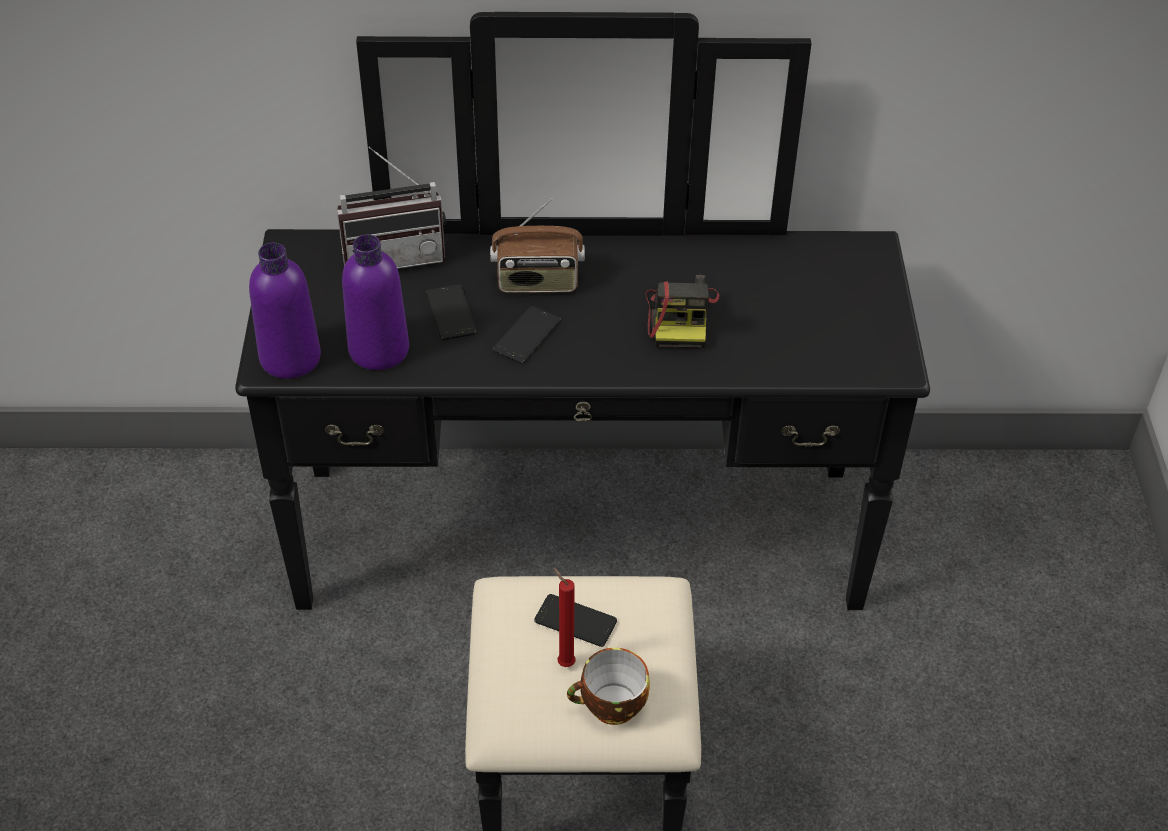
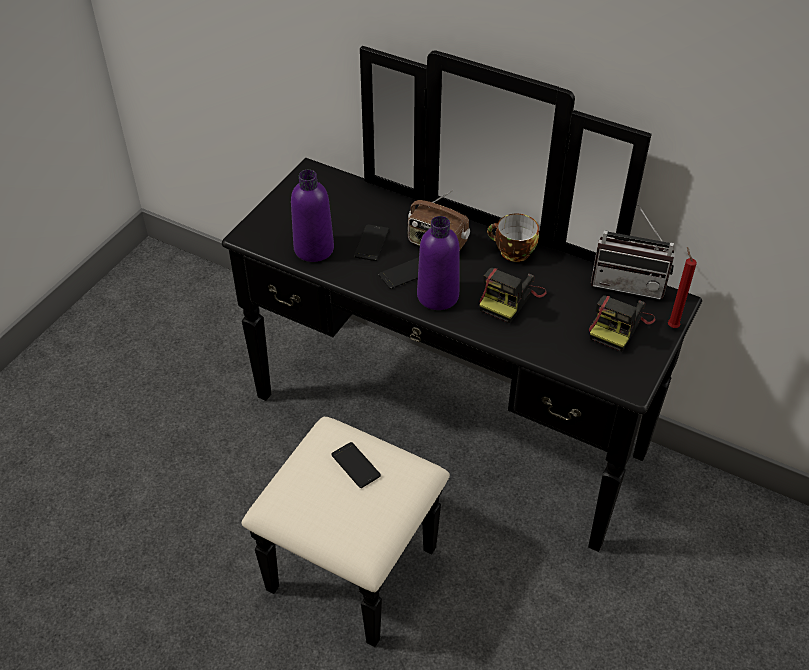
camera: 30 degrees right, 0 degrees up
purple bottle [249,242,321,379] -> purple bottle moved to [417,216,460,310]
radio [337,147,446,269] -> radio moved to [591,204,675,300]
red candle [554,568,576,667] -> red candle moved to [668,247,697,328]
cup [567,648,650,725] -> cup moved to [487,213,539,262]
none -> camera [589,295,655,352]

